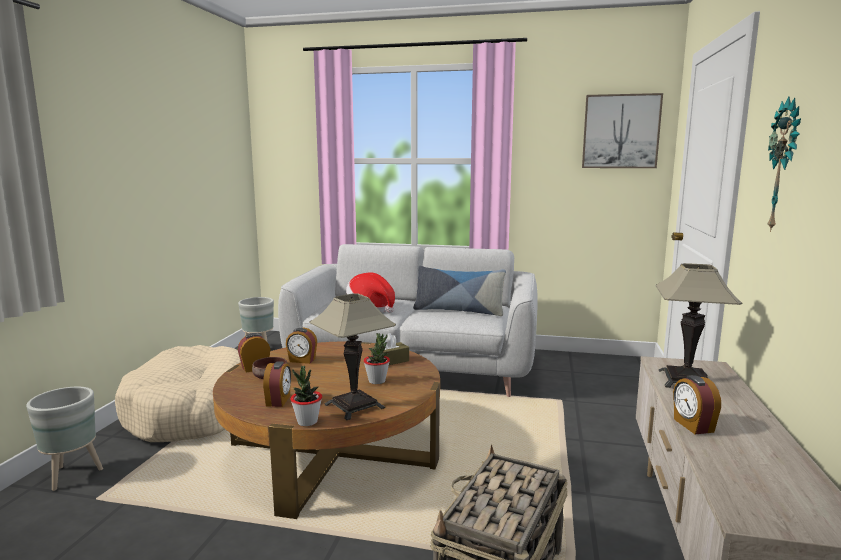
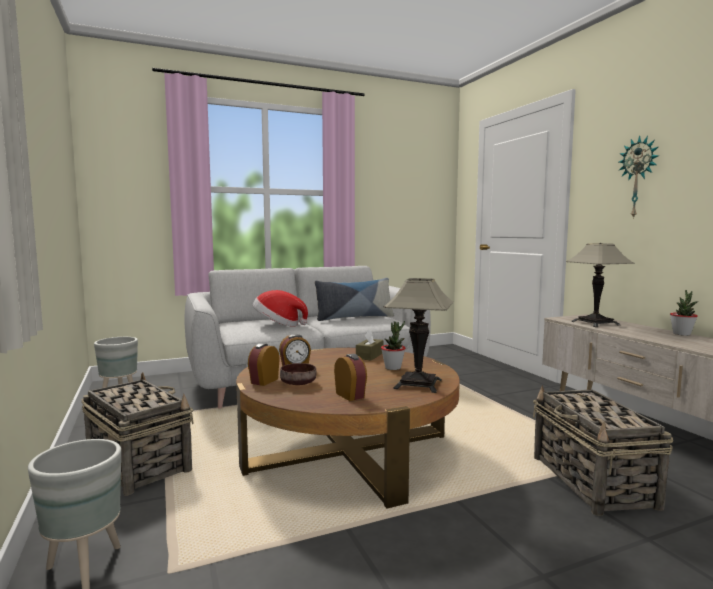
camera: 35 degrees left, 5 degrees down
beige dog bed [115,345,241,442] -> basket [81,372,194,496]
potted plant [290,366,322,426] -> potted plant moved to [670,290,698,336]
picture [582,93,663,168] -> none
alarm clock [673,375,721,434] -> none

